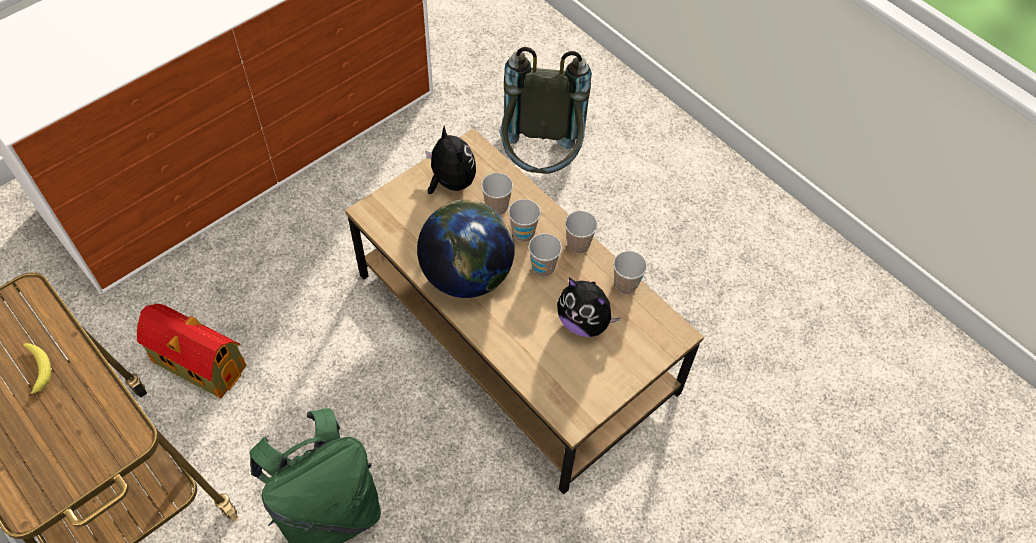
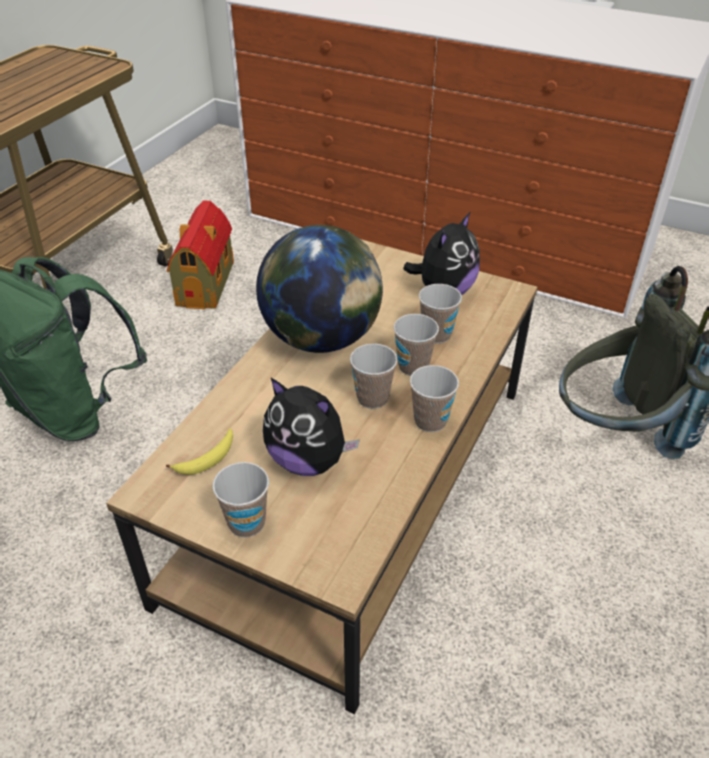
camera: 70 degrees right, 15 degrees down
banana [23,343,51,397] -> banana moved to [166,428,233,475]
plush toy [557,277,621,337] -> plush toy turned 75 degrees counterclockwise [263,378,360,476]
cup [613,251,647,295] -> cup moved to [213,462,269,537]

